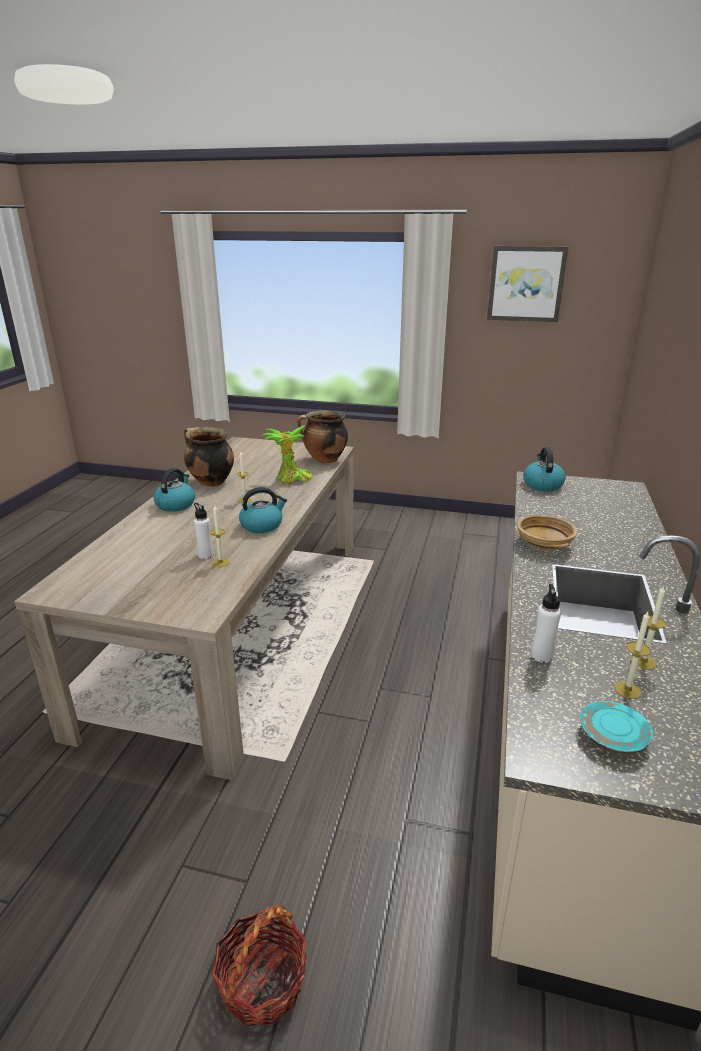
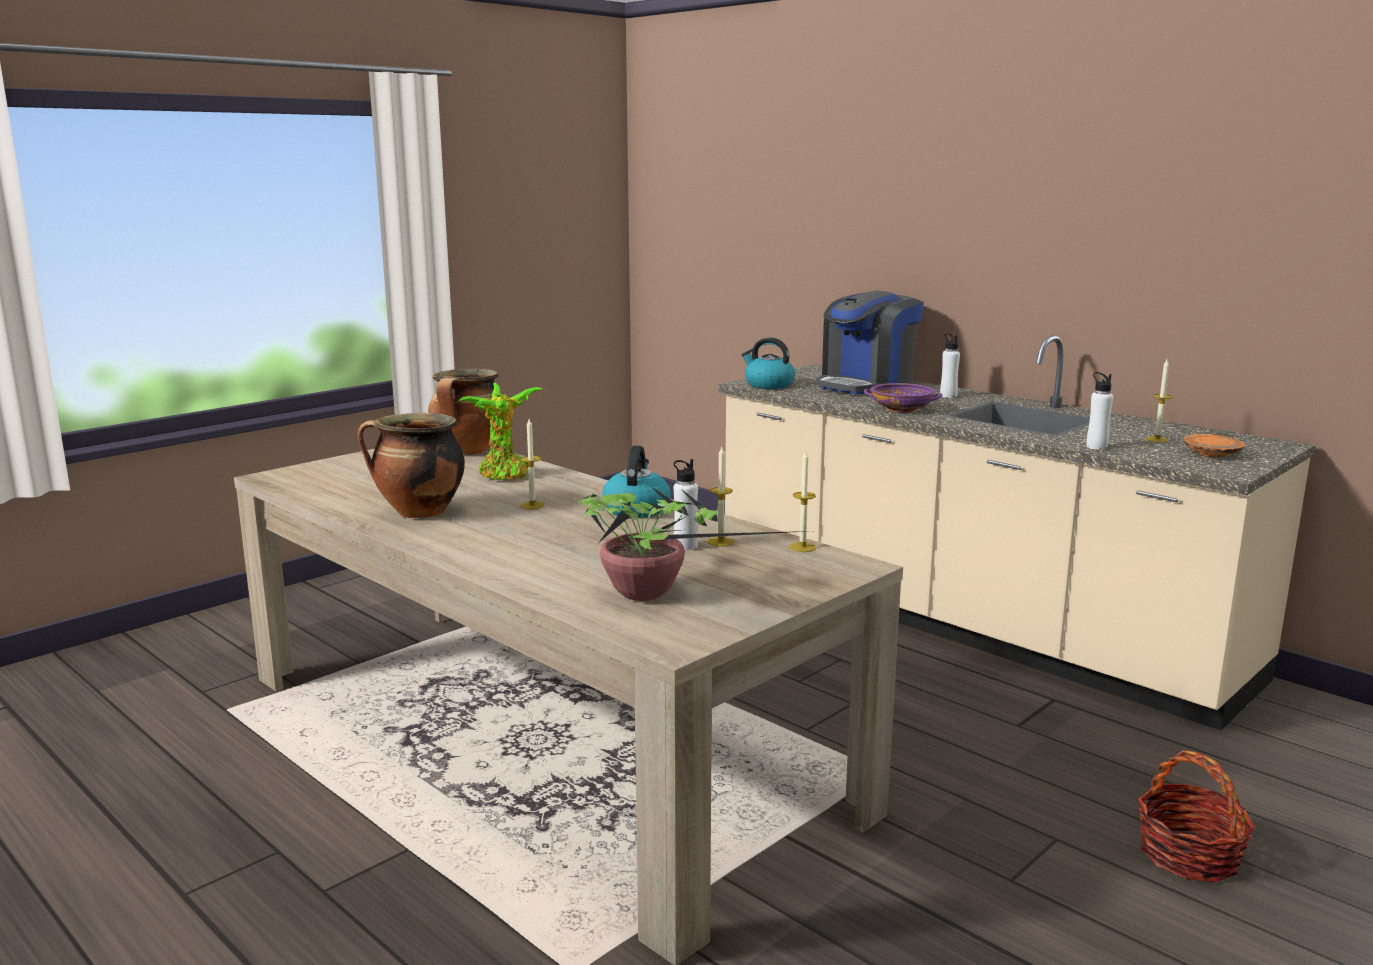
camera: 60 degrees left, 10 degrees down
kettle [154,468,195,512] -> none
picture [487,246,568,322] -> none
beige bowl [517,515,577,550] -> purple bowl [864,383,943,413]
turquoise plate [580,701,653,754] -> orange plate [1184,434,1245,458]
candle [631,586,666,670] -> candle moved to [789,451,816,552]
none -> potted plant [573,487,807,601]
none -> coffee machine [815,291,924,394]
none -> white bottle [940,333,960,398]

